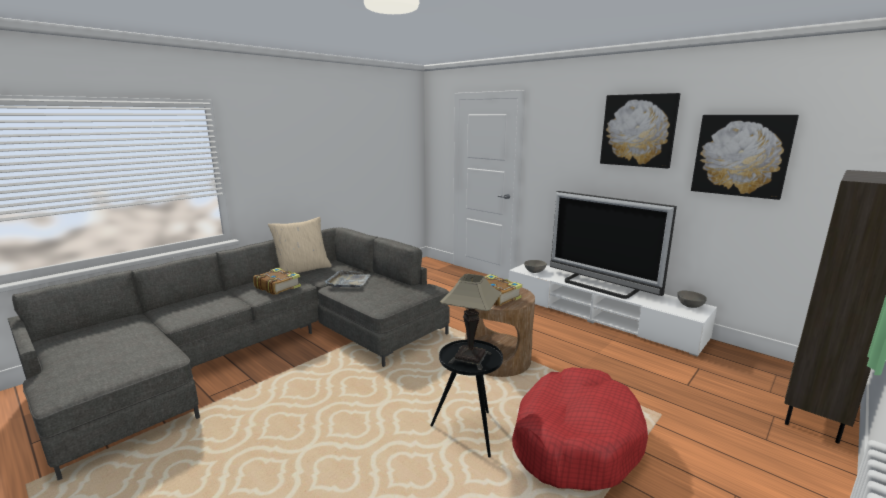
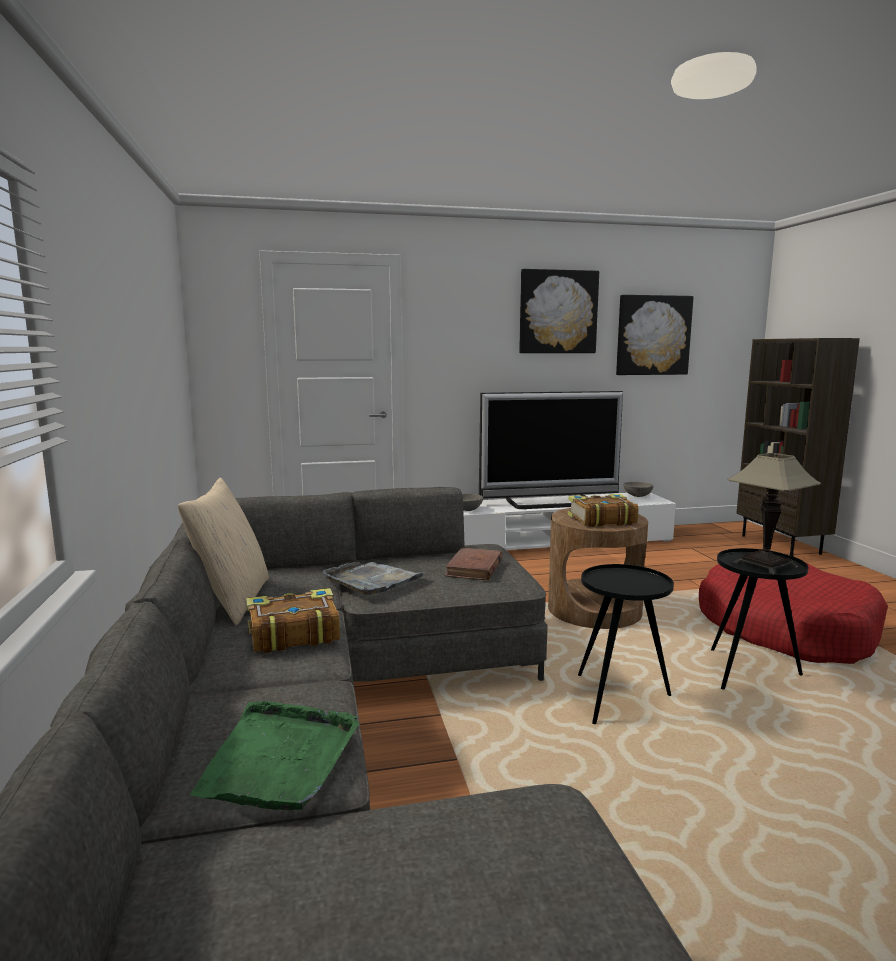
camera: 55 degrees left, 5 degrees down
none -> green tray [190,701,359,810]
none -> brown book [444,548,503,580]
none -> black side table [578,564,674,724]

